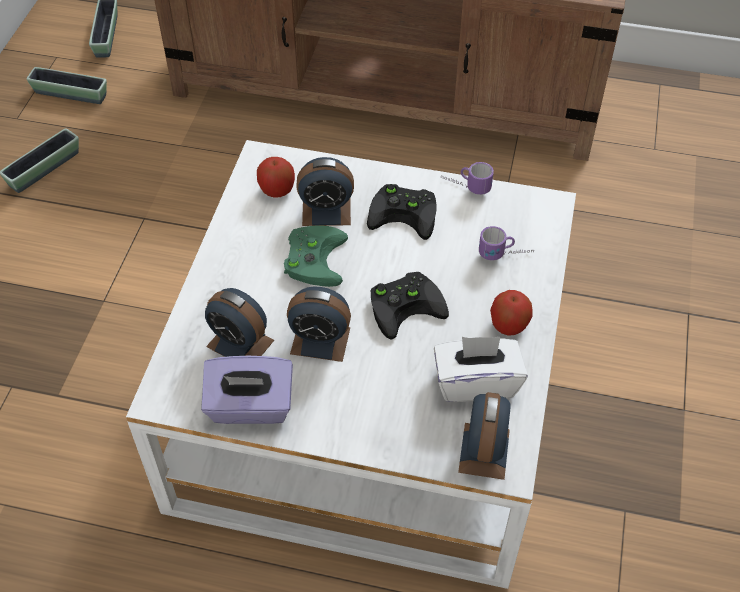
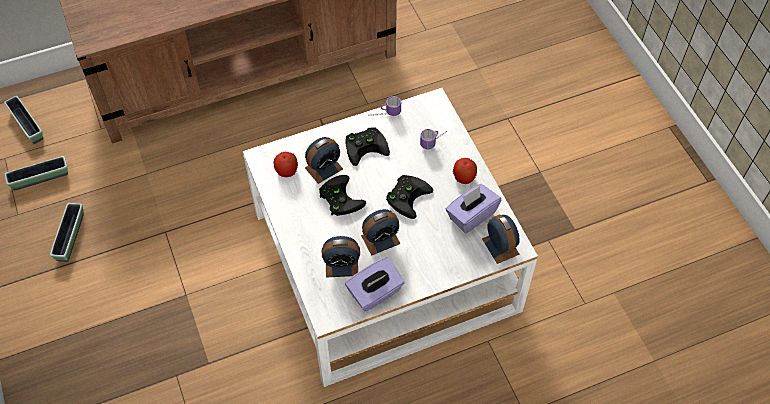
camera: 35 degrees left, 5 degrees up
green game controller [284,225,348,287] -> black game controller [319,175,366,216]
white tissue box [434,337,527,402] -> purple tissue box [446,184,502,233]

